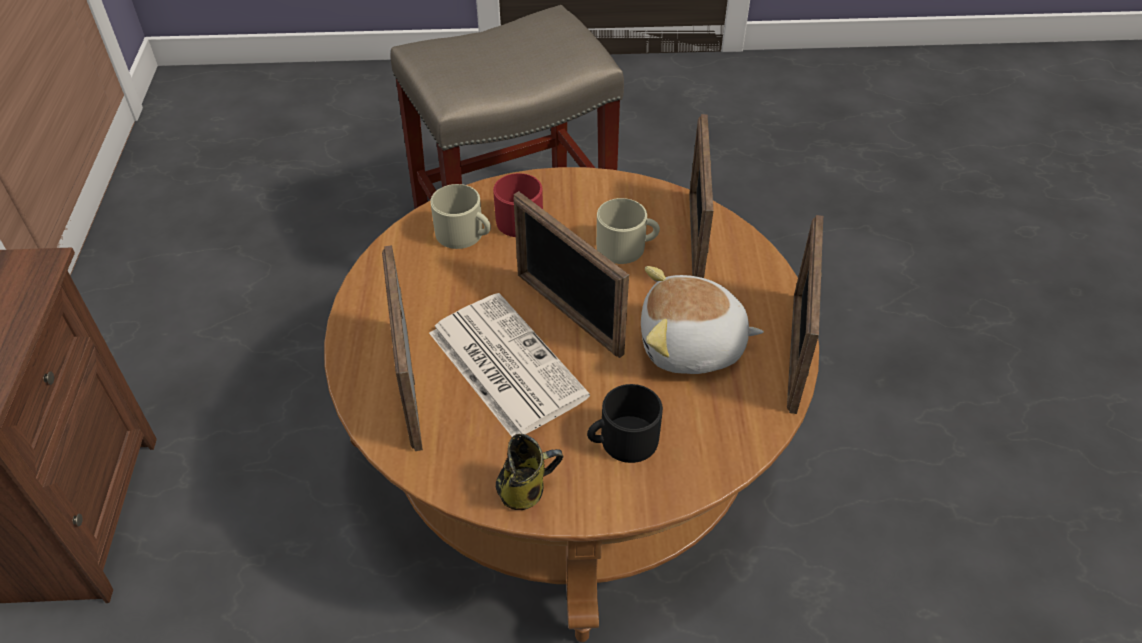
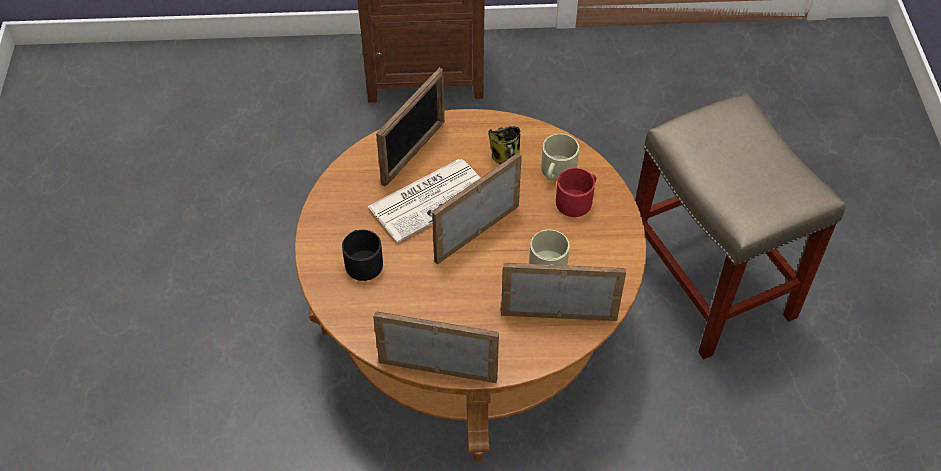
camera: 90 degrees right, 5 degrees up
picture frame [382,245,423,451] -> picture frame turned 135 degrees clockwise [376,68,445,187]
mug [496,434,564,510] -> mug moved to [488,126,521,164]
plush toy [641,266,764,374] -> none

